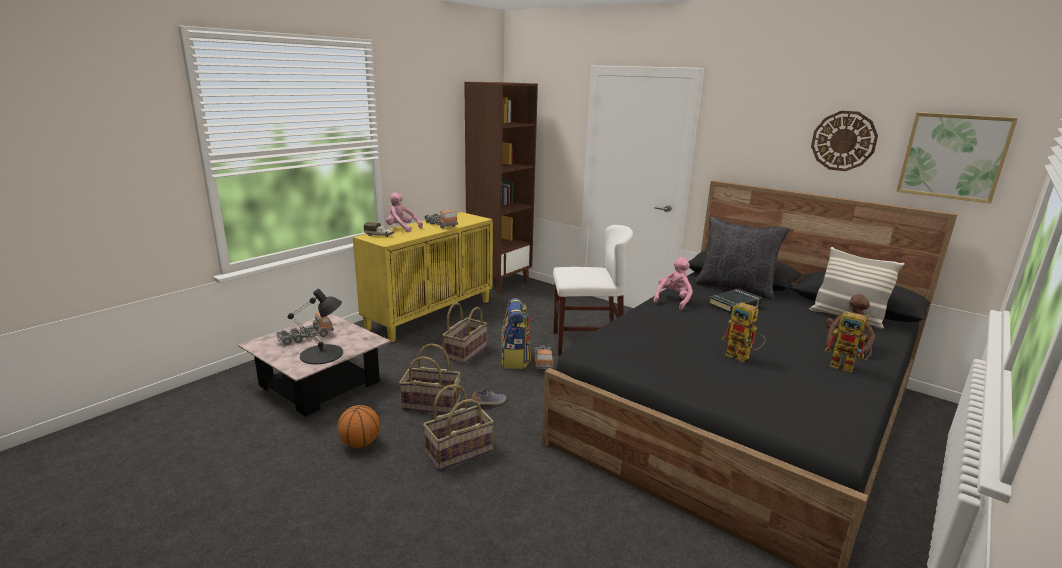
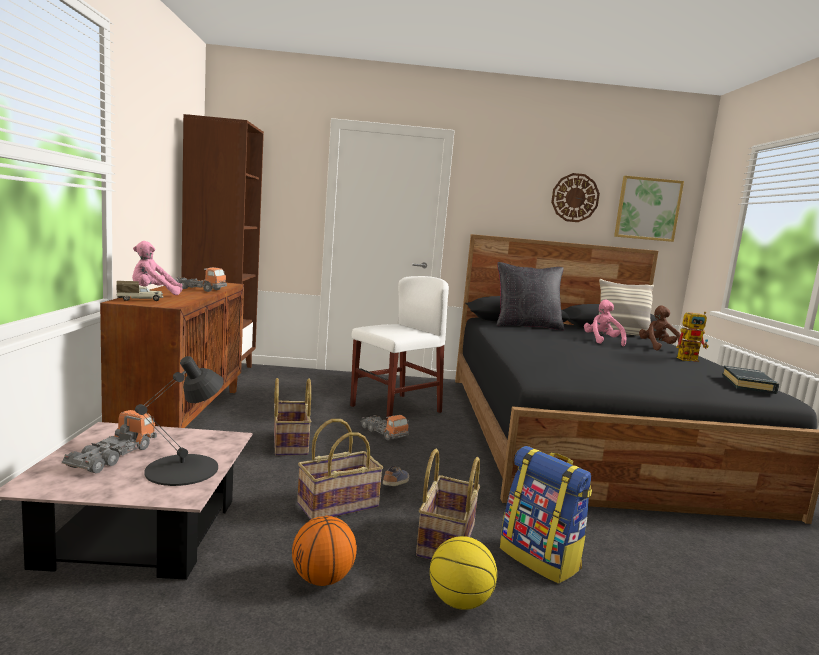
camera: 40 degrees left, 10 degrees down
yellow cabinet [353,212,493,342] -> brown cabinet [100,279,244,428]
backpack [501,298,531,369] -> backpack moved to [500,446,592,584]
pink plush toy [653,257,693,310] -> pink plush toy moved to [584,300,626,347]
black book [709,289,762,314] -> black book moved to [722,366,779,394]
toy robot [722,302,766,362] -> none
none -> basketball [430,536,497,610]

